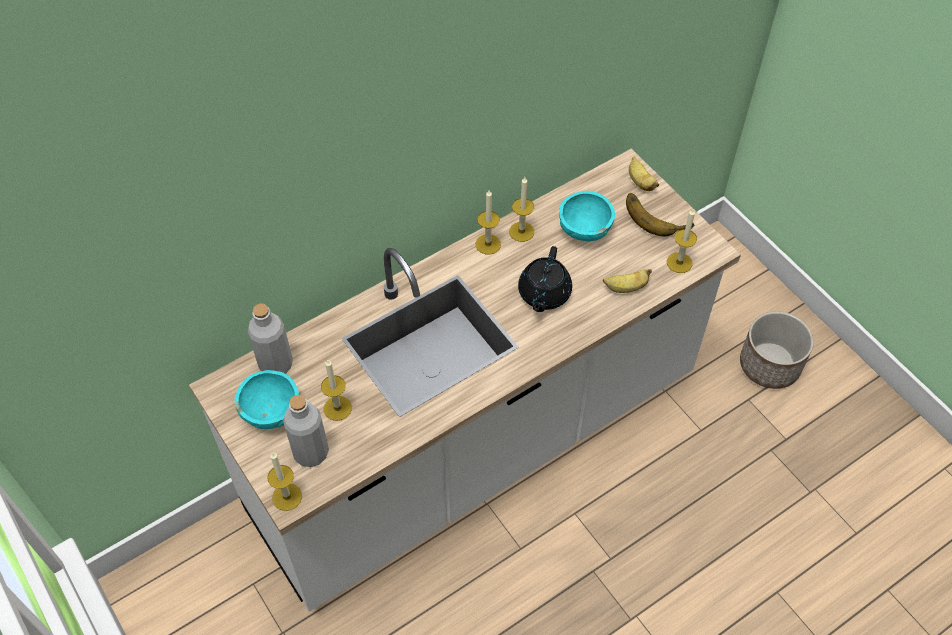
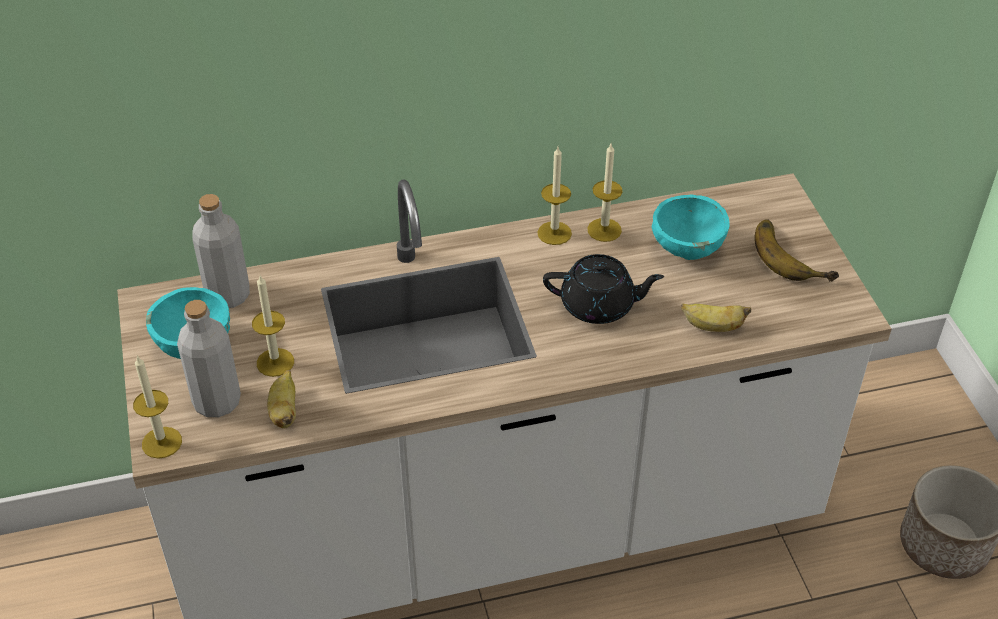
camera: 20 degrees right, 10 degrees down
black teapot [518,246,572,312] -> black teapot turned 120 degrees counterclockwise [543,254,664,324]
banana [629,157,659,191] -> banana moved to [267,370,296,428]
candle [667,209,697,273] -> none

